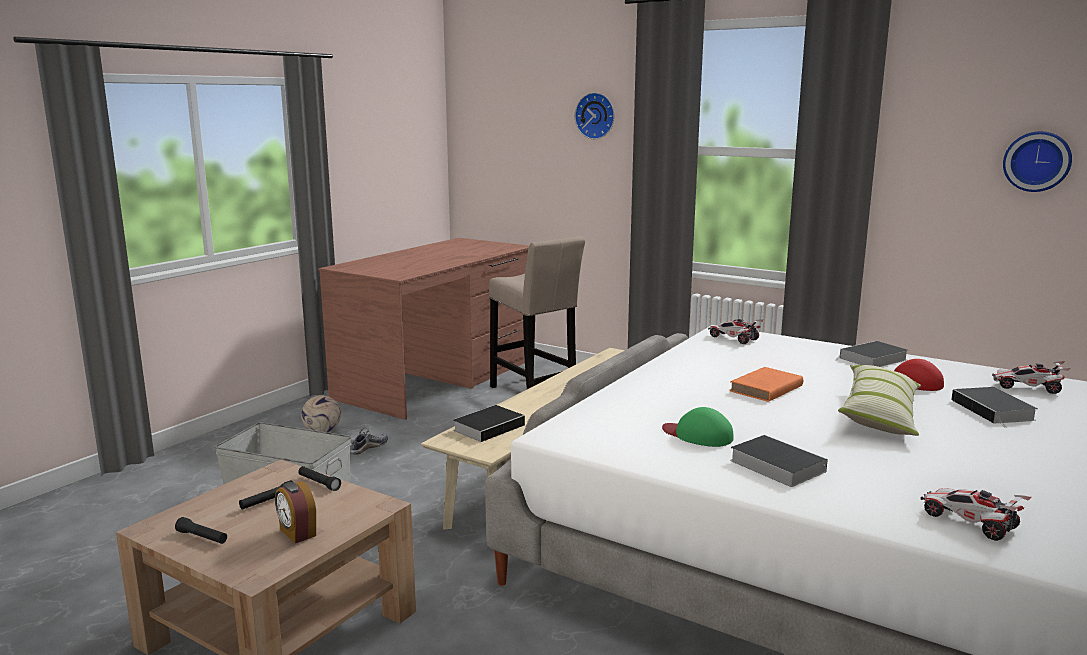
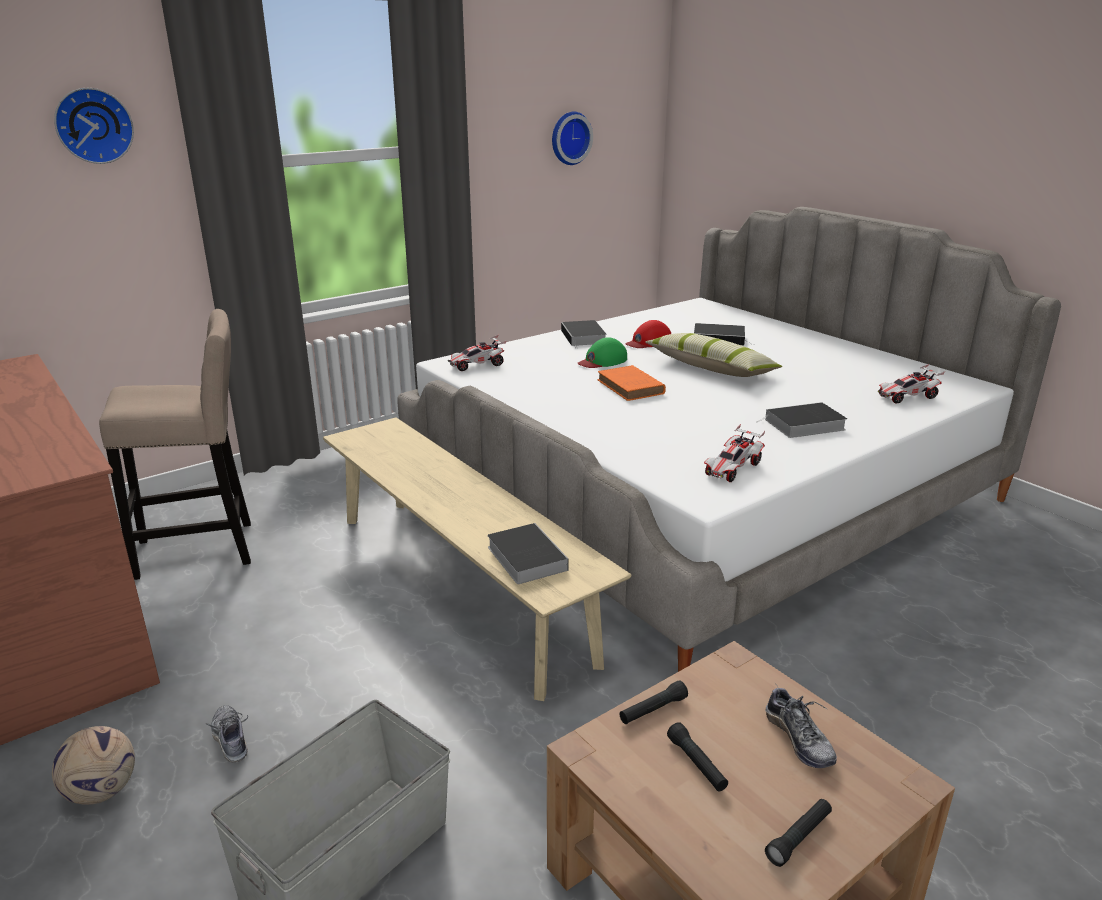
camera: 70 degrees left, 10 degrees up
alarm clock [275,481,316,543] -> shoe [765,684,837,768]
green cap [662,407,734,447] -> green cap moved to [577,337,627,368]
toy car [992,361,1071,394] -> toy car moved to [704,424,765,482]

